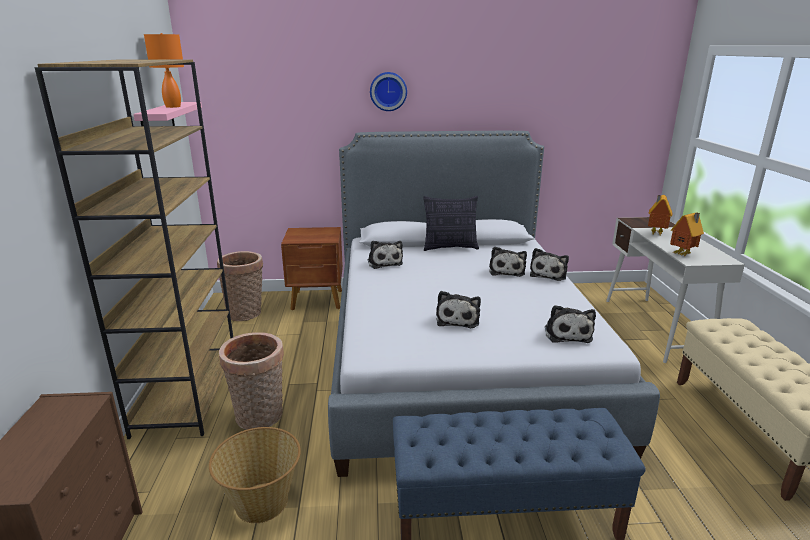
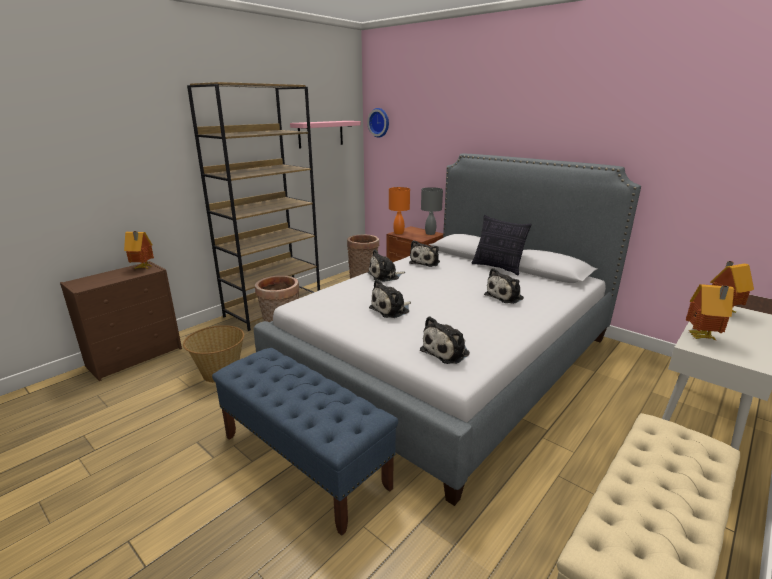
camera: 45 degrees right, 0 degrees up
orange table lamp [144,33,184,108] -> orange table lamp moved to [389,187,410,234]
wall clock [370,72,407,111] -> wall clock moved to [367,108,389,138]
plush toy [530,248,569,281] -> plush toy moved to [368,249,405,282]
none -> toy house [124,231,154,269]
none -> grey table lamp [421,187,443,235]

